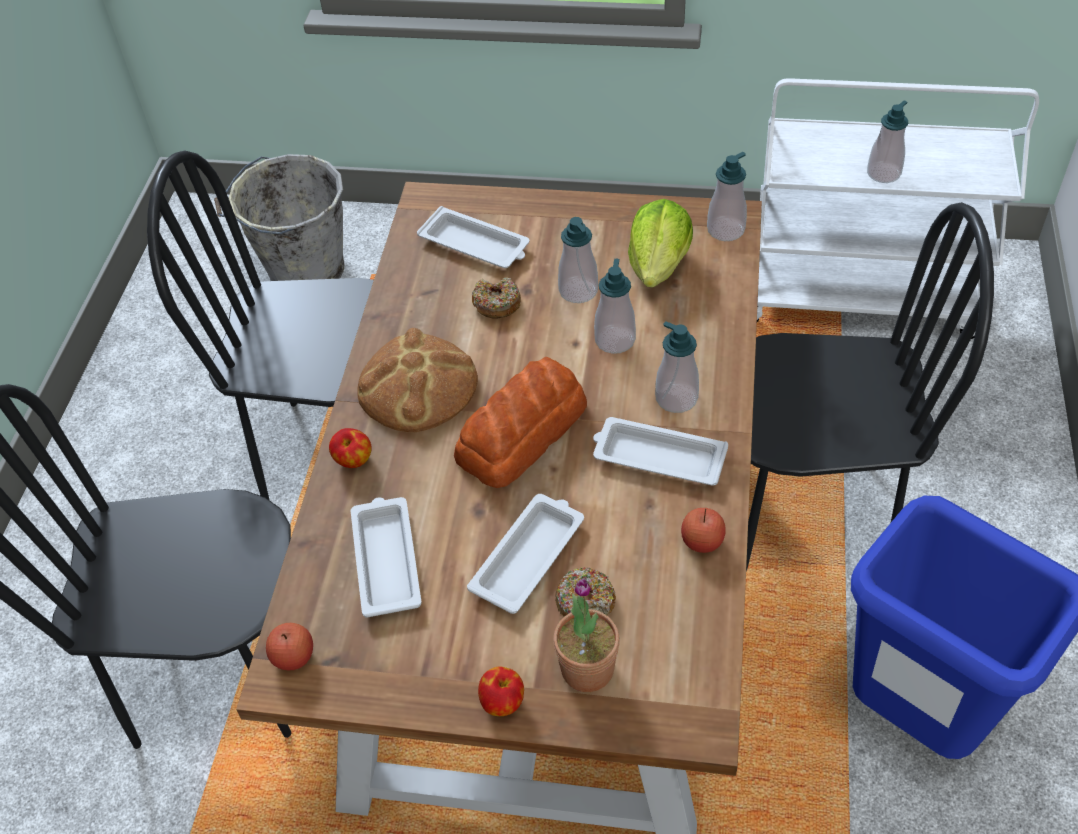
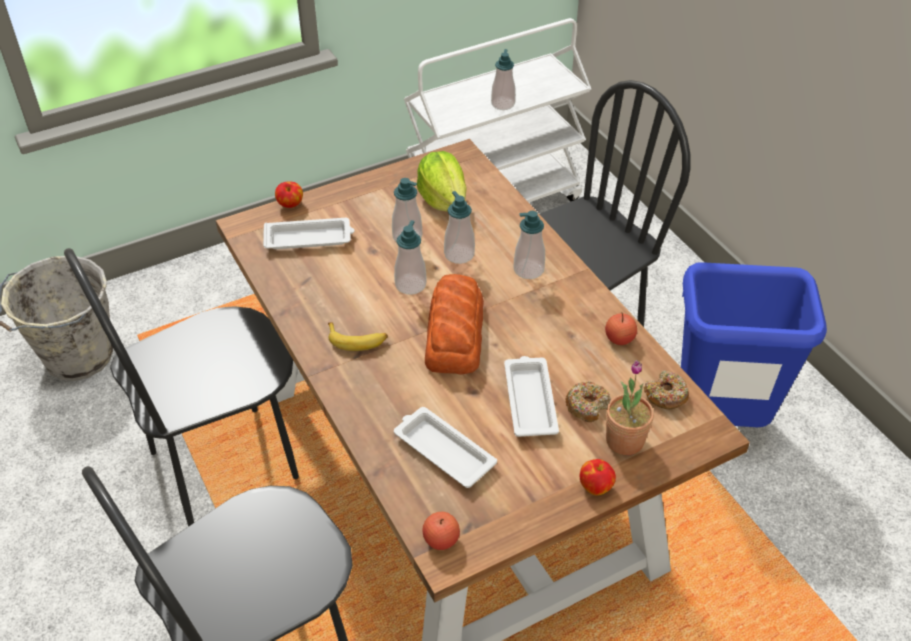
camera: 40 degrees left, 5 degrees down
apple [329,428,372,468] -> apple moved to [275,181,303,208]
bread [358,328,478,433] -> banana [328,322,388,351]
donut [472,277,521,319] -> donut moved to [644,370,689,409]
white tray [593,417,728,486] -> none
soap dispenser [707,152,747,241] -> soap dispenser moved to [394,220,427,295]

